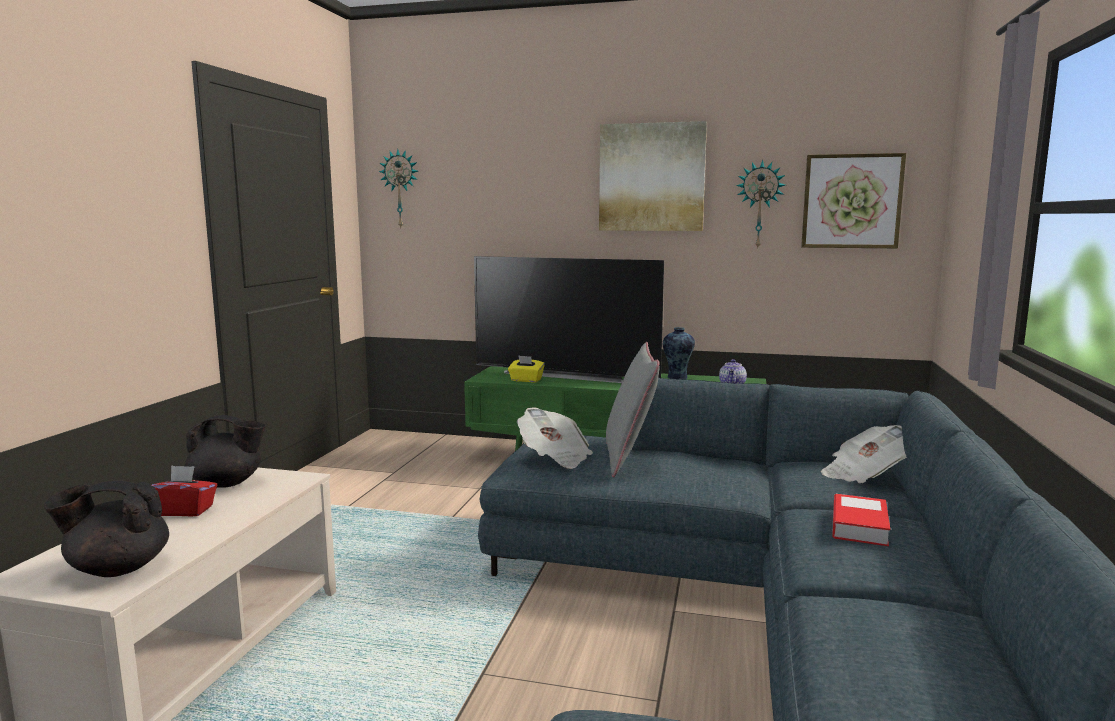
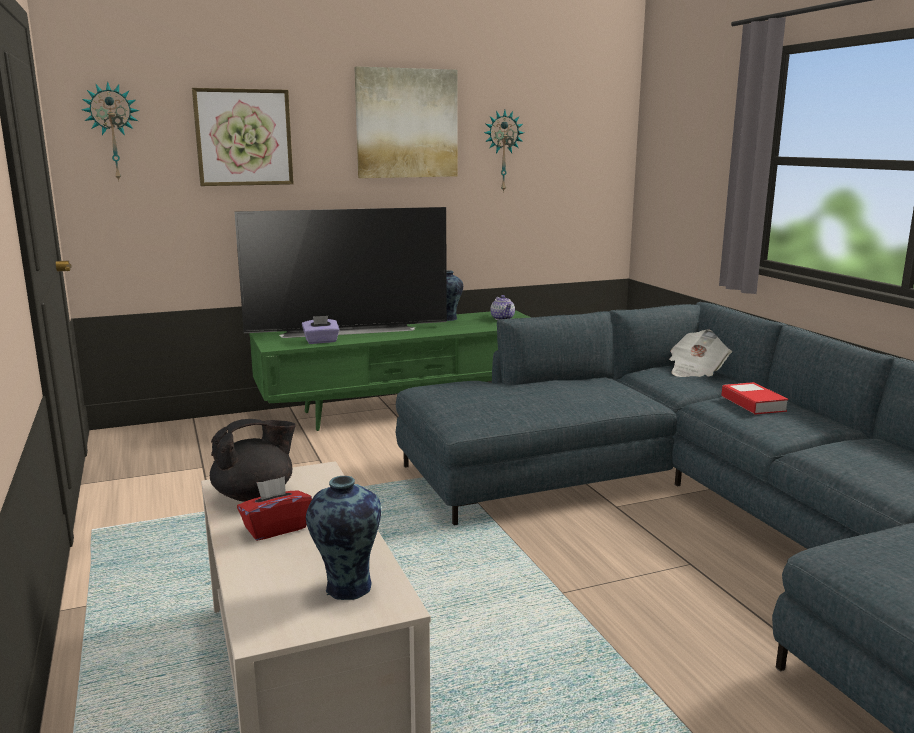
camera: 35 degrees left, 5 degrees up
black teapot [44,481,169,577] -> vase [306,476,381,600]
yellow tissue box [508,355,545,382] -> purple tissue box [302,316,340,344]
newspaper [517,408,593,469] -> none
grey pillow [606,342,660,477] -> none
picture [801,153,906,248] -> picture moved to [192,88,294,186]

